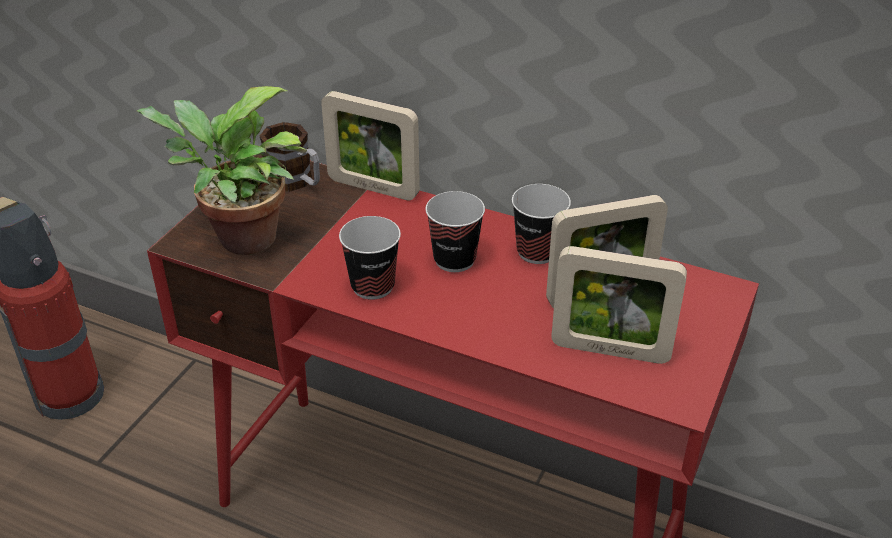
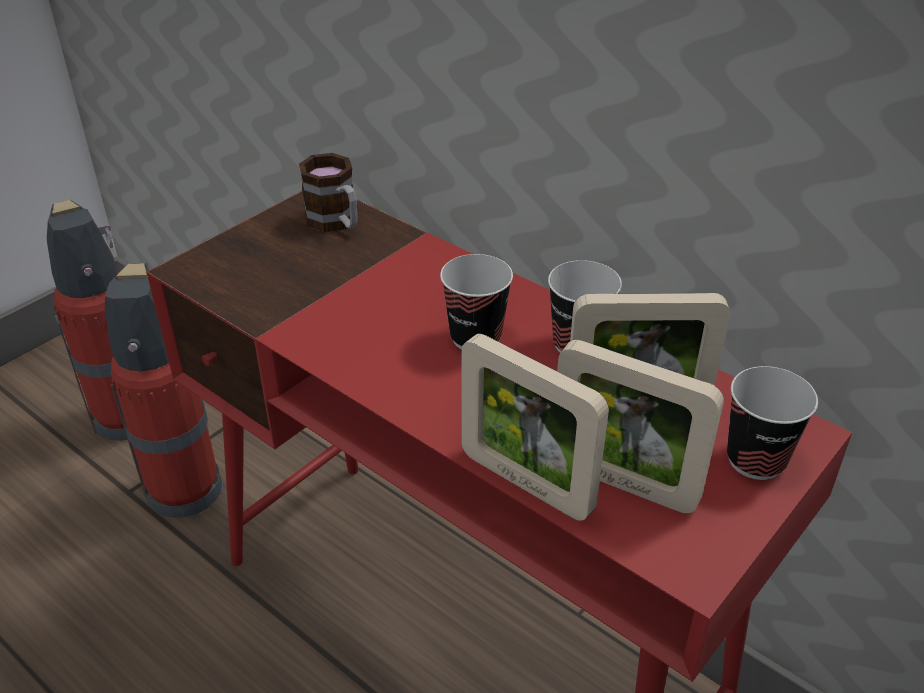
camera: 15 degrees right, 0 degrees up
potted plant [136,86,307,255] -> none
picture frame [321,91,420,201] -> picture frame moved to [461,334,609,521]
cup [339,216,401,300] -> cup moved to [727,366,818,480]
none -> fire extinguisher [105,263,224,518]

